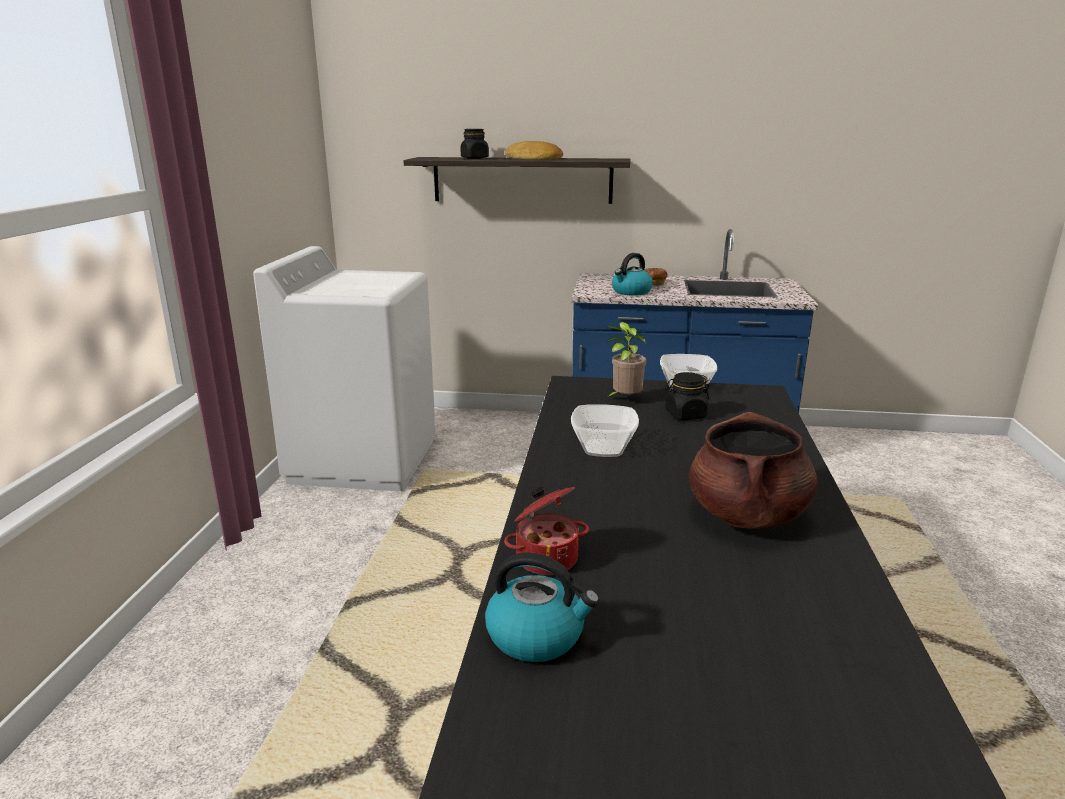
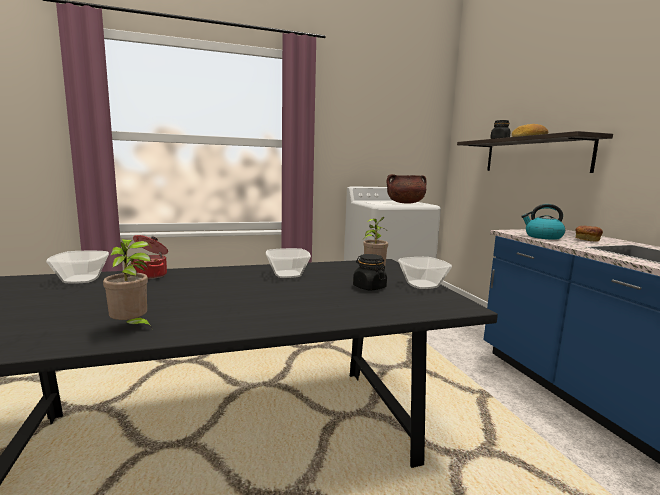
camera: 65 degrees right, 10 degrees down
kettle [485,552,600,662] -> bowl [46,251,109,284]
brown cooking pot [689,412,818,529] -> brown cooking pot moved to [387,174,427,204]
none -> potted plant [103,239,153,330]

